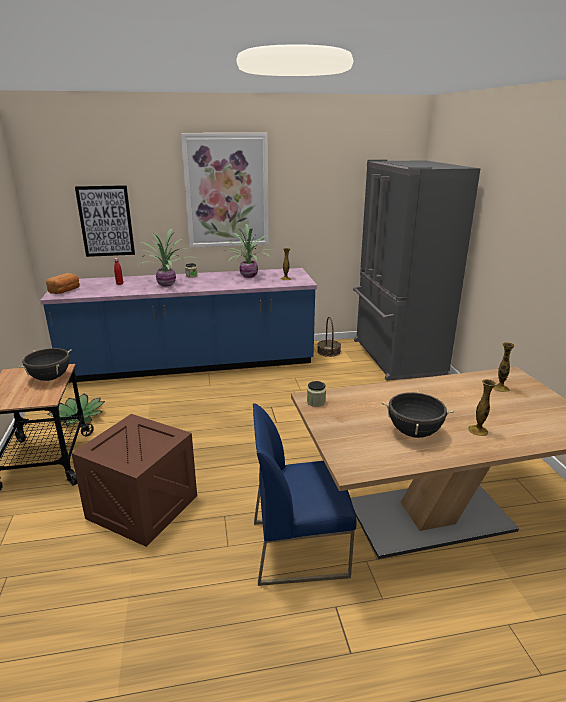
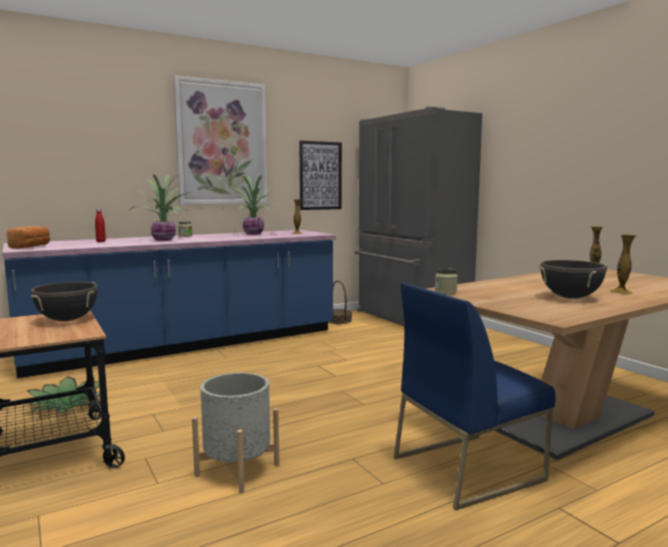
camera: 20 degrees left, 15 degrees down
crate [71,414,197,547] -> grey planter [192,372,279,493]
picture [75,185,135,257] -> picture moved to [299,141,342,210]

